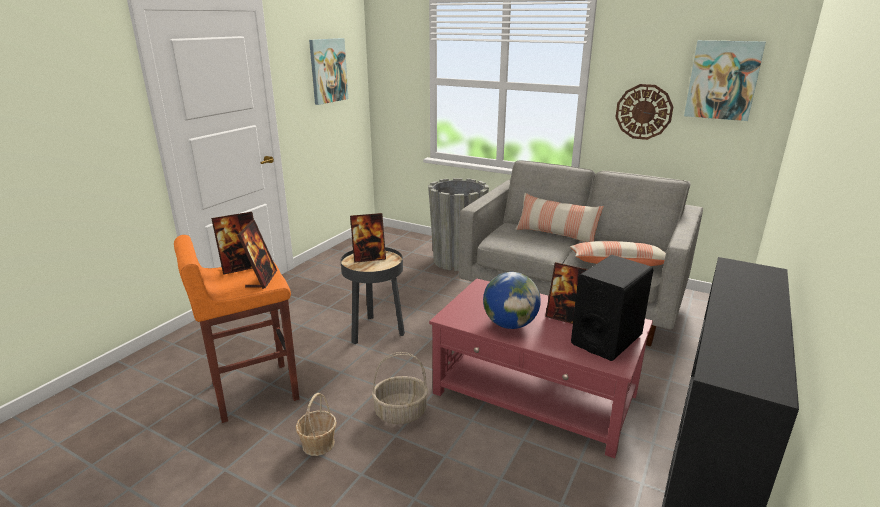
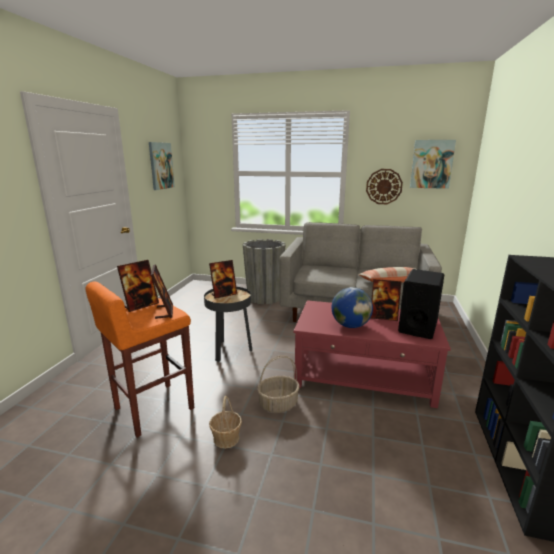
camera: 15 degrees left, 5 degrees down
pillow [515,193,604,242] -> none

